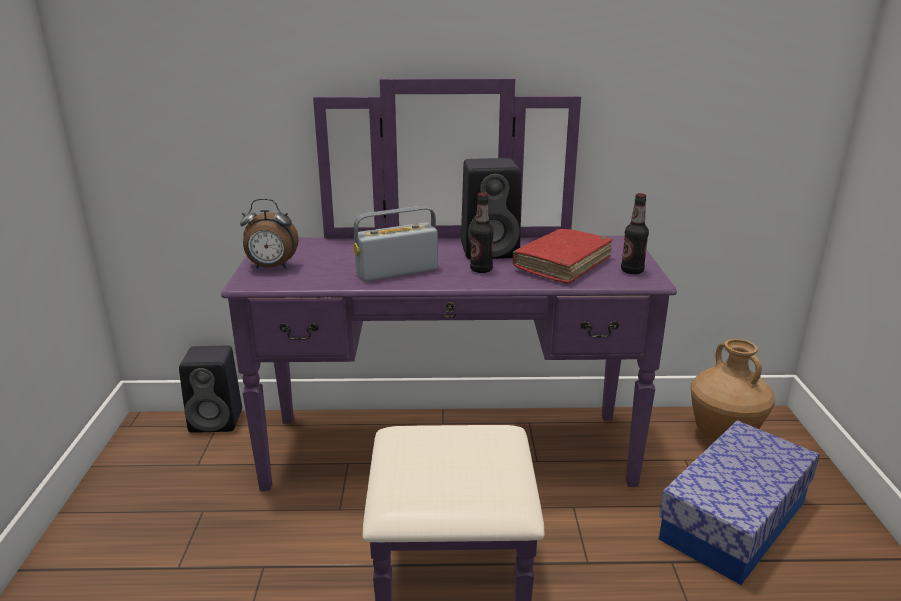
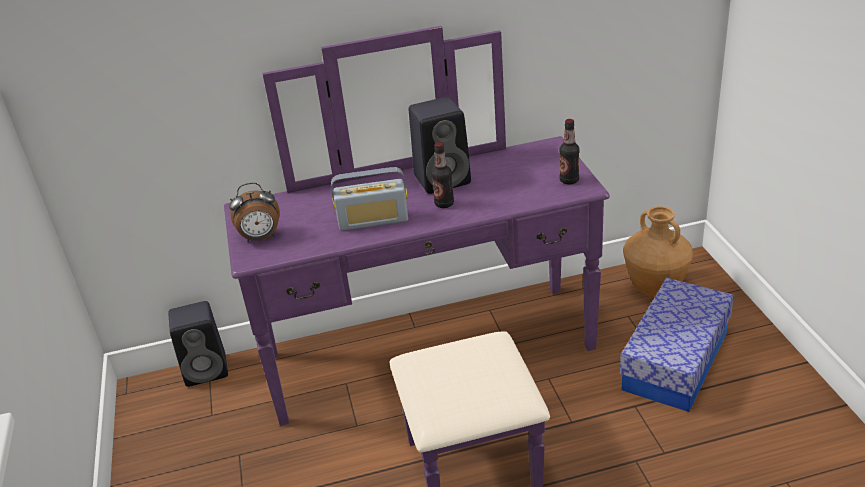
camera: 10 degrees left, 10 degrees up
radio [353,206,438,282] -> radio turned 150 degrees counterclockwise [331,167,408,231]
red book [513,229,613,284] -> none

